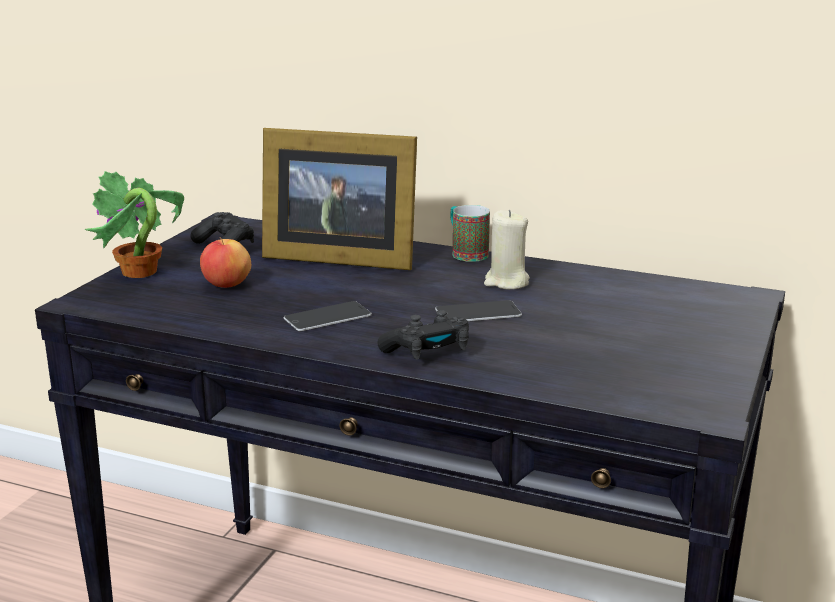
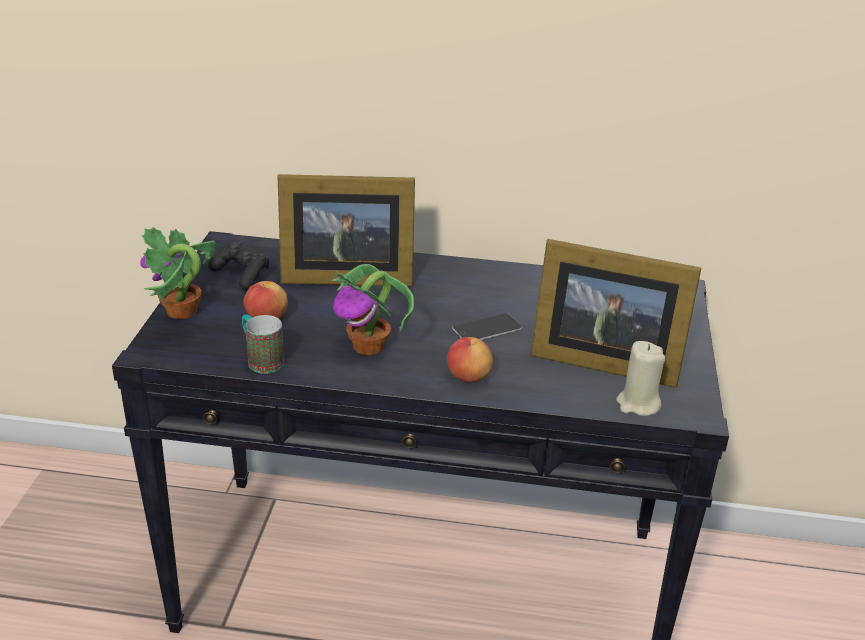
camera: 15 degrees left, 10 degrees up
phone [283,301,372,331] -> potted plant [331,264,414,355]
black game controller [378,310,469,360] -> apple [447,337,493,383]
mug [450,205,490,262] -> mug moved to [242,315,284,374]
beige candle [484,210,530,289] -> beige candle moved to [616,341,665,416]
none -> picture frame [531,239,701,388]

